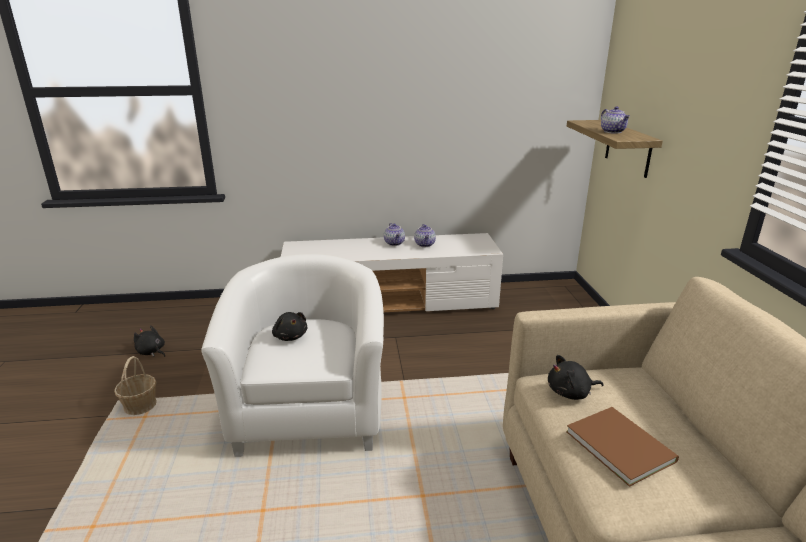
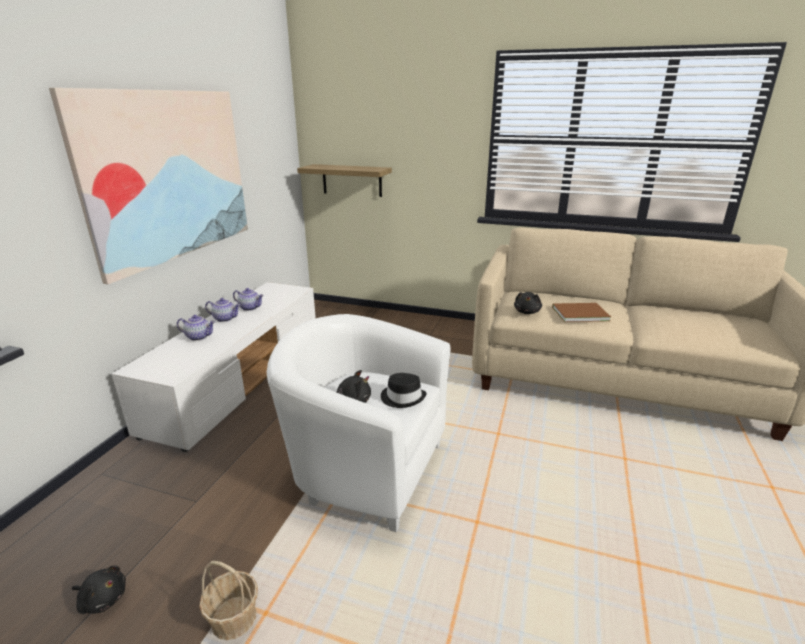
camera: 65 degrees left, 0 degrees up
black plush toy [134,325,165,357] -> black plush toy turned 135 degrees counterclockwise [72,565,126,614]
teapot [601,106,630,134] -> teapot moved to [177,315,215,341]
none -> picture [49,88,248,284]
none -> black hat [381,373,427,408]

